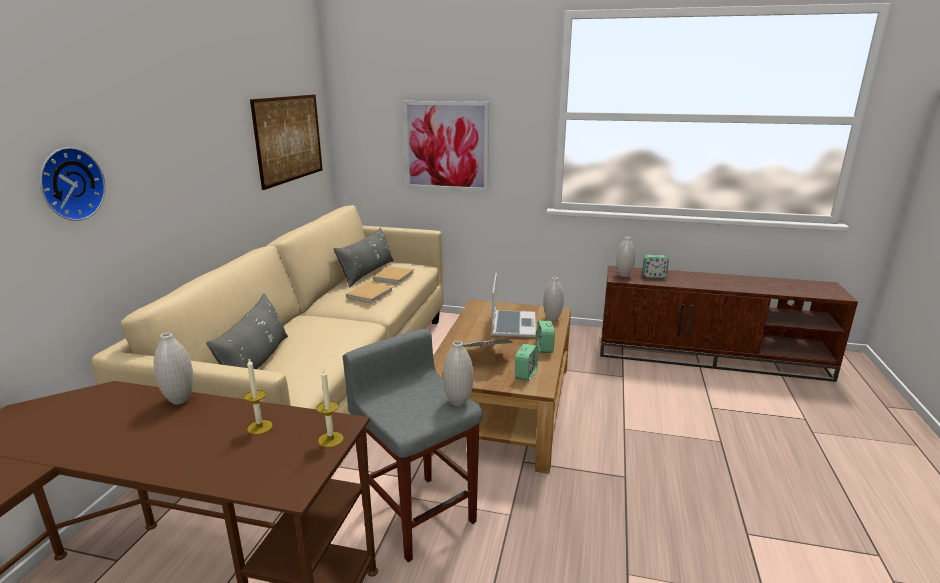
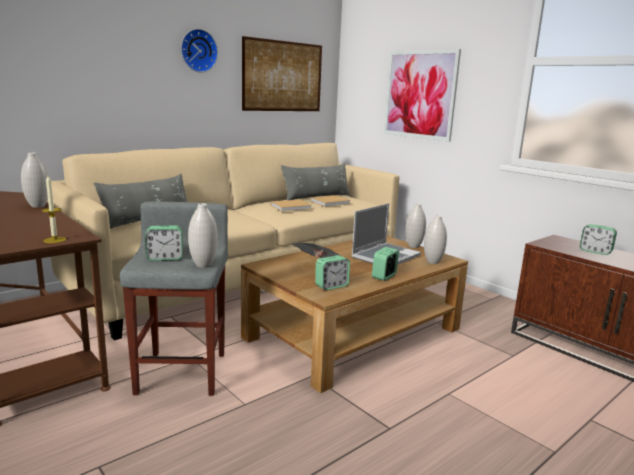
camera: 35 degrees right, 5 degrees down
wall clock [40,147,105,221] -> wall clock moved to [181,29,218,72]
candle [244,359,273,435] -> none
white vase [616,237,635,277] -> white vase moved to [405,203,426,248]
none -> alarm clock [145,225,183,261]

